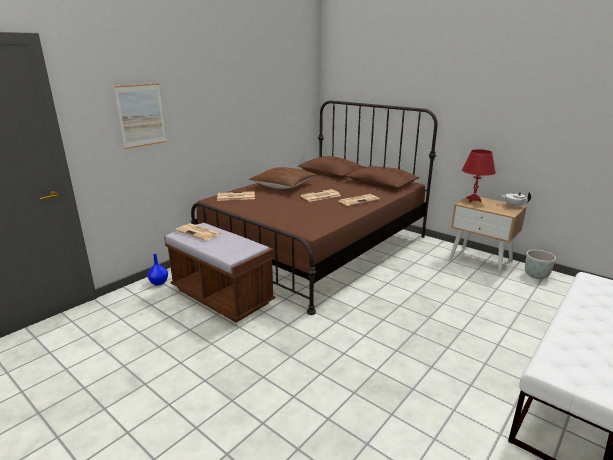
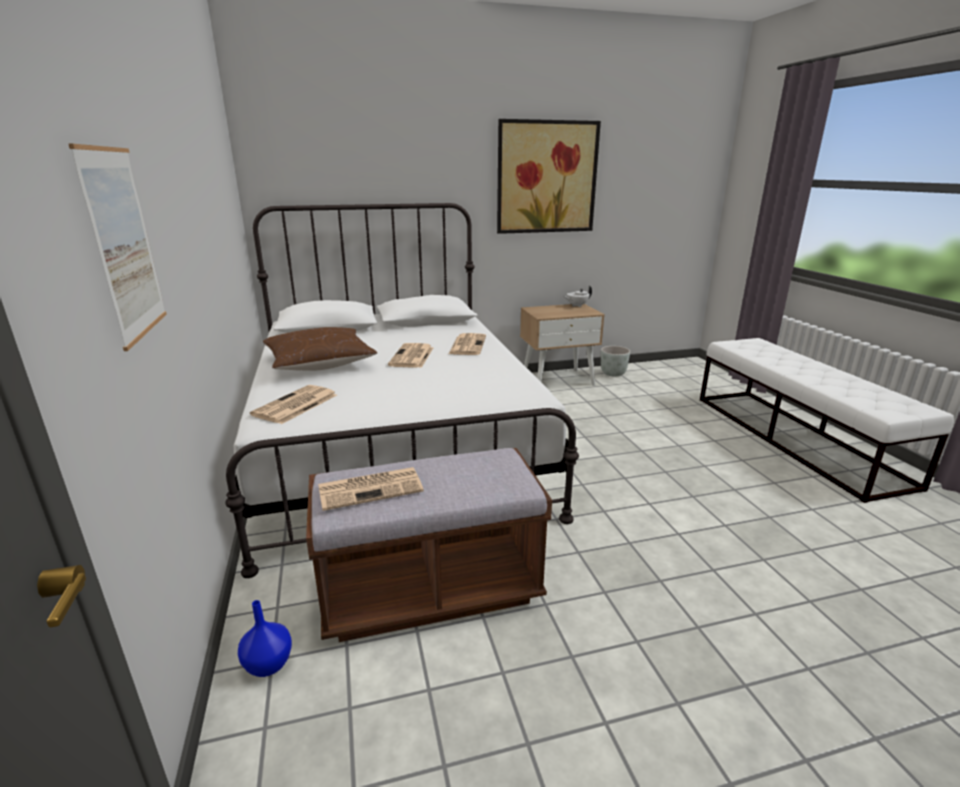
camera: 55 degrees left, 0 degrees up
brown bed [191,100,438,315] -> white bed [225,203,579,578]
red table lamp [462,149,496,202] -> none
none -> picture [497,119,601,234]

